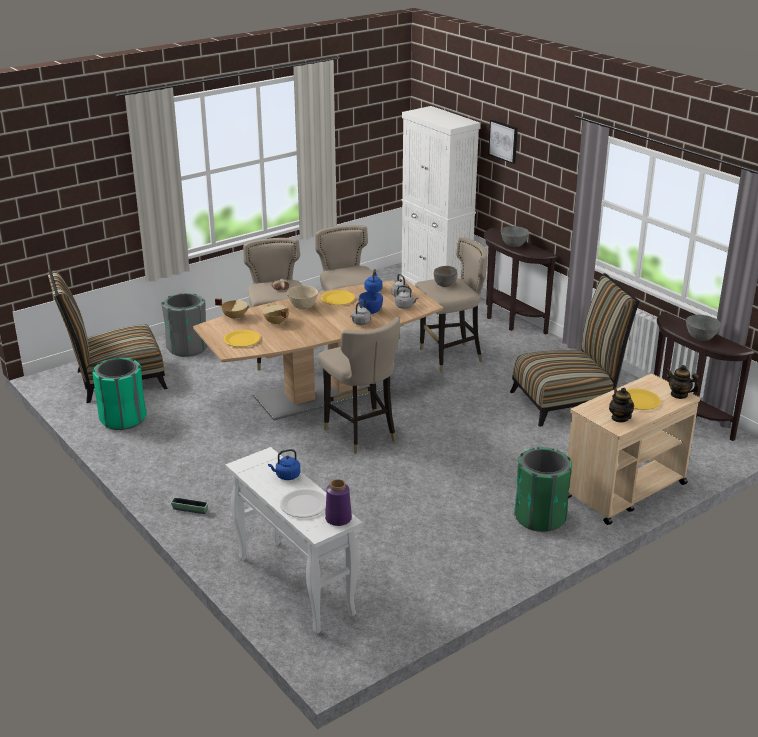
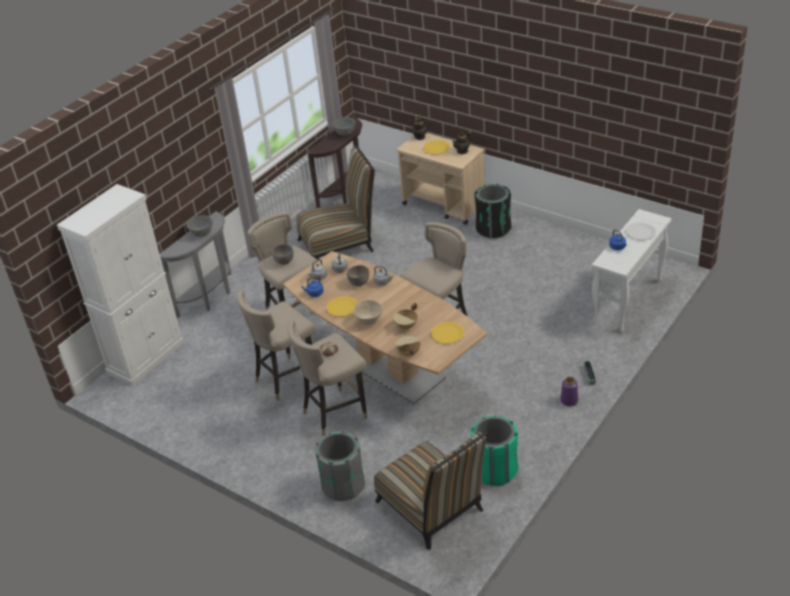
camera: 105 degrees left, 10 degrees up
purple vase [325,479,352,526] -> purple vase moved to [561,377,578,406]
blue bowl [359,291,383,314] -> grey bowl [347,265,369,286]
brown console table [483,227,556,335] -> grey console table [160,211,231,318]
picture [488,120,518,164] -> none
chair [510,273,640,427] -> chair turned 105 degrees clockwise [296,145,375,260]
green trash can [514,447,572,532] -> black trash can [474,184,511,239]

